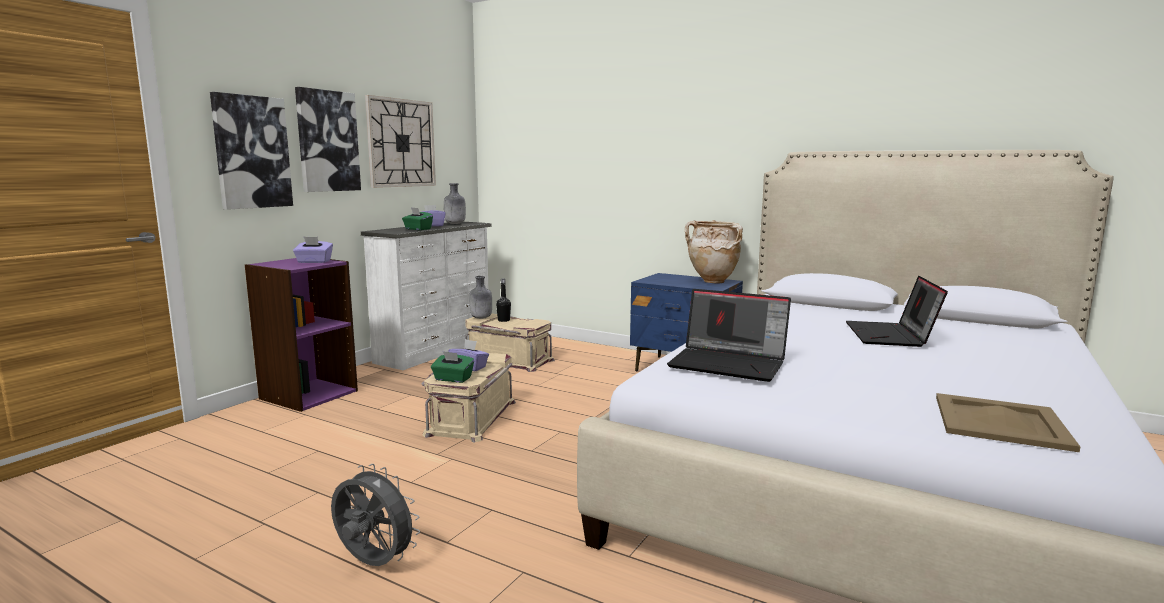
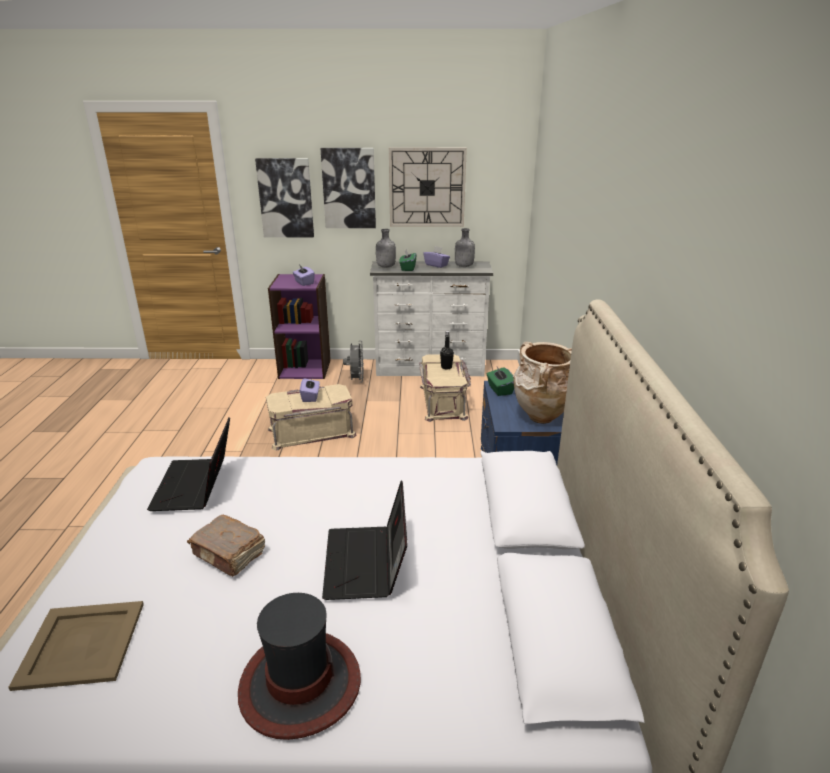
camera: 60 degrees right, 15 degrees up
grey fan [331,464,420,566] -> grey fan moved to [343,340,364,383]
green tissue box [431,351,474,383] -> green tissue box moved to [487,367,514,396]
grey bottle [469,276,492,319] -> grey bottle moved to [376,229,396,268]
laptop [846,276,948,347] -> laptop turned 75 degrees counterclockwise [322,481,407,600]
none -> brown book [187,515,265,577]
none -> hat [238,593,361,740]

